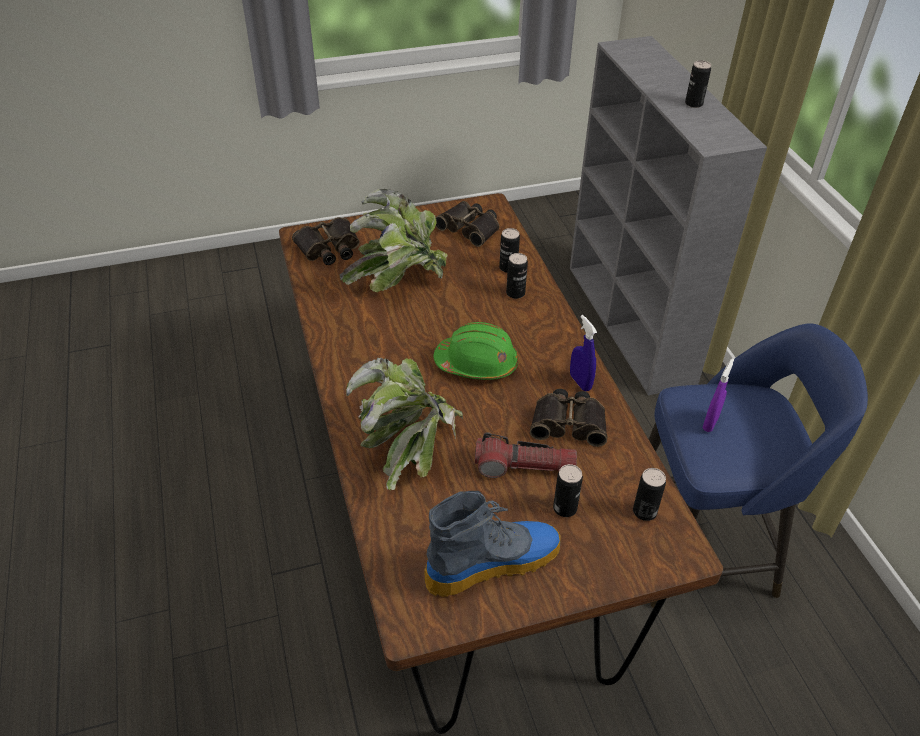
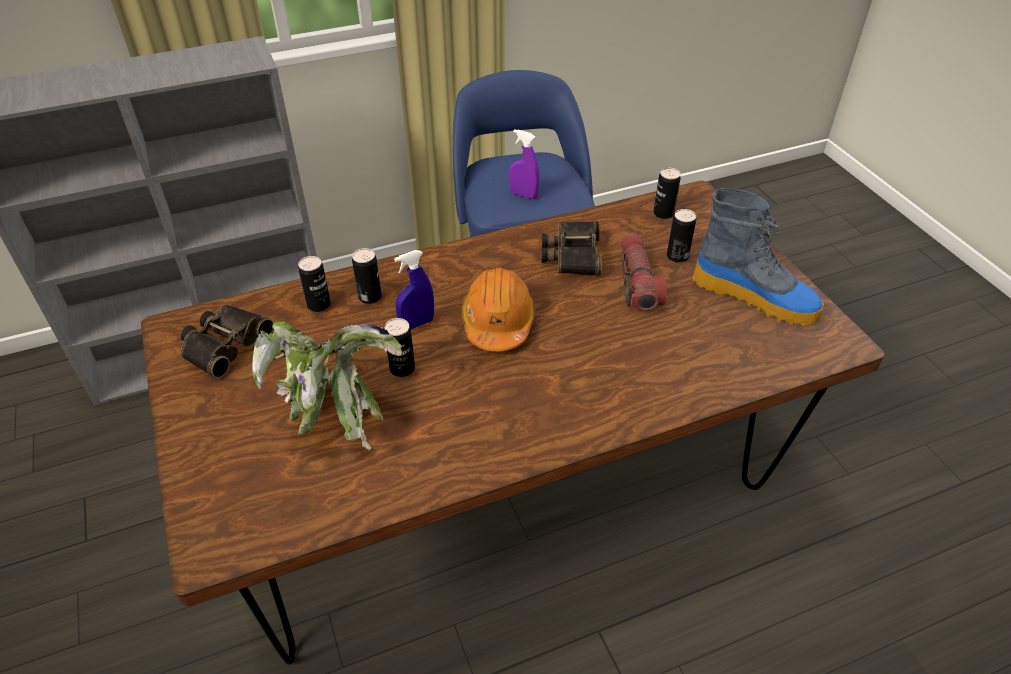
camera: 95 degrees left, 0 degrees up
binoculars [292,217,360,265] -> none
potted plant [346,358,463,491] -> none
boot [424,491,561,597] -> boot turned 150 degrees clockwise [692,188,824,326]
green hard hat [434,322,519,380] -> orange hard hat [461,268,535,351]
blue spray bottle [570,315,597,391] -> blue spray bottle moved to [394,250,434,329]
can [685,60,711,108] -> can moved to [385,318,415,377]

